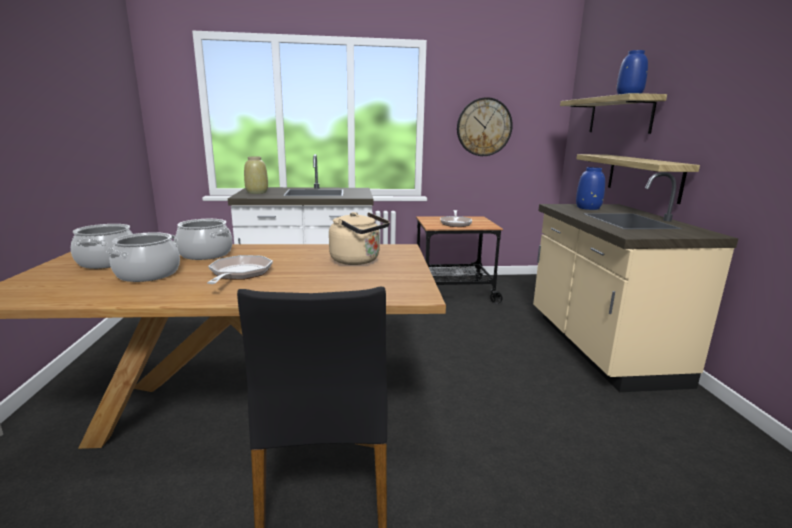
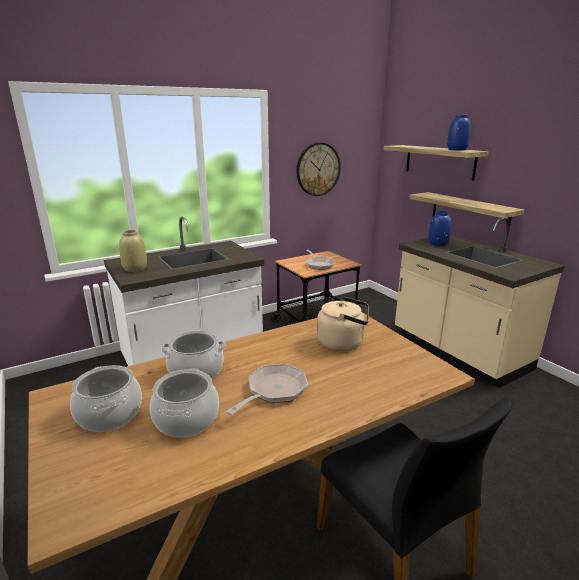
camera: 25 degrees left, 5 degrees up
frying pan [207,255,273,284] -> frying pan turned 60 degrees clockwise [226,364,308,415]

